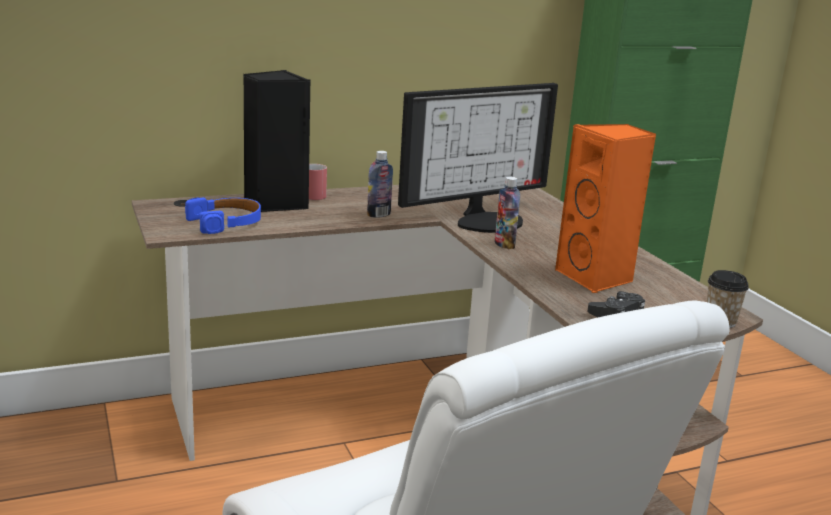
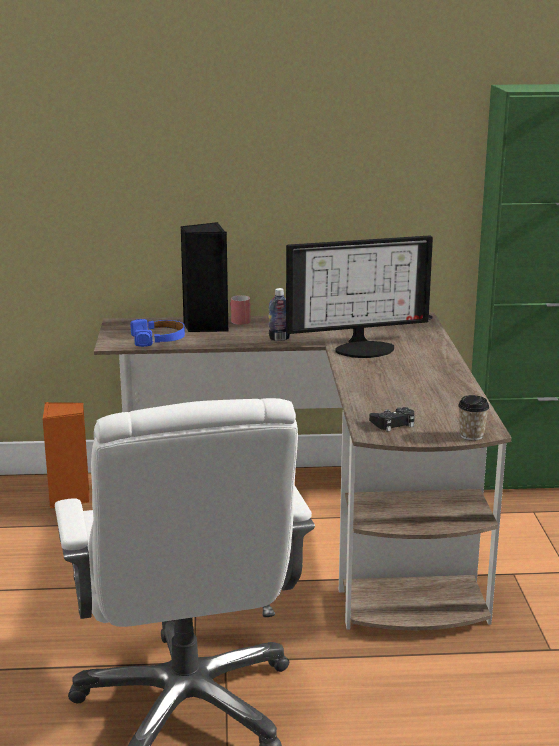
camera: 20 degrees right, 0 degrees up
bottle [495,177,520,249] -> none
orange speaker [555,124,656,293] -> orange speaker moved to [42,402,90,508]

